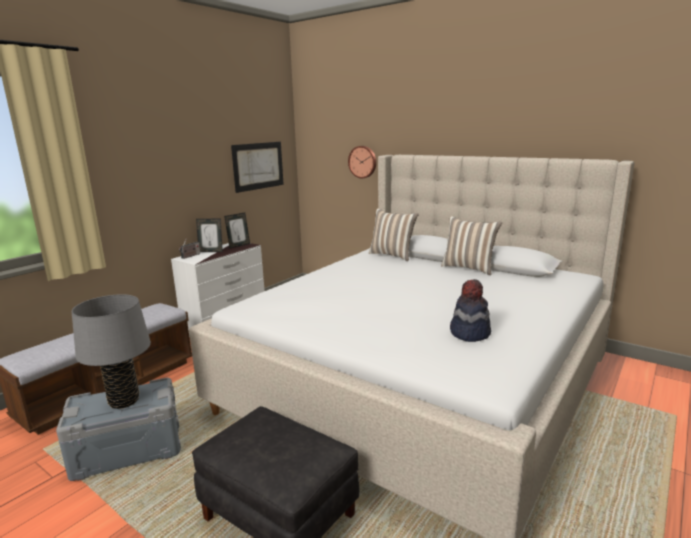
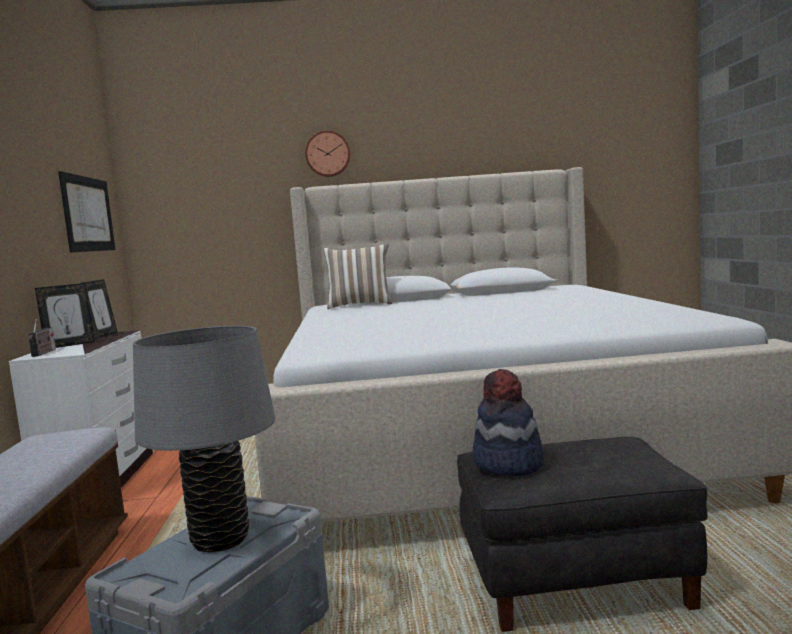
camera: 40 degrees left, 10 degrees down
wall clock [348,146,376,178] -> wall clock moved to [305,130,350,177]
pillow [441,216,502,275] -> none
hat [450,279,491,342] -> hat moved to [473,369,543,476]

